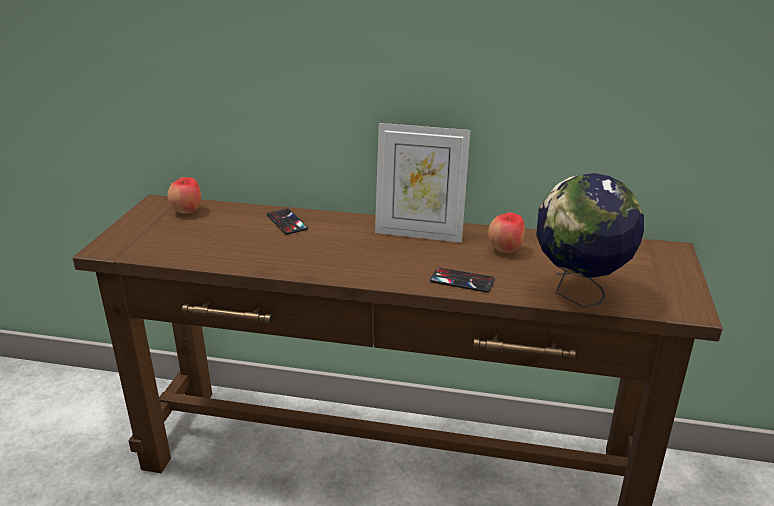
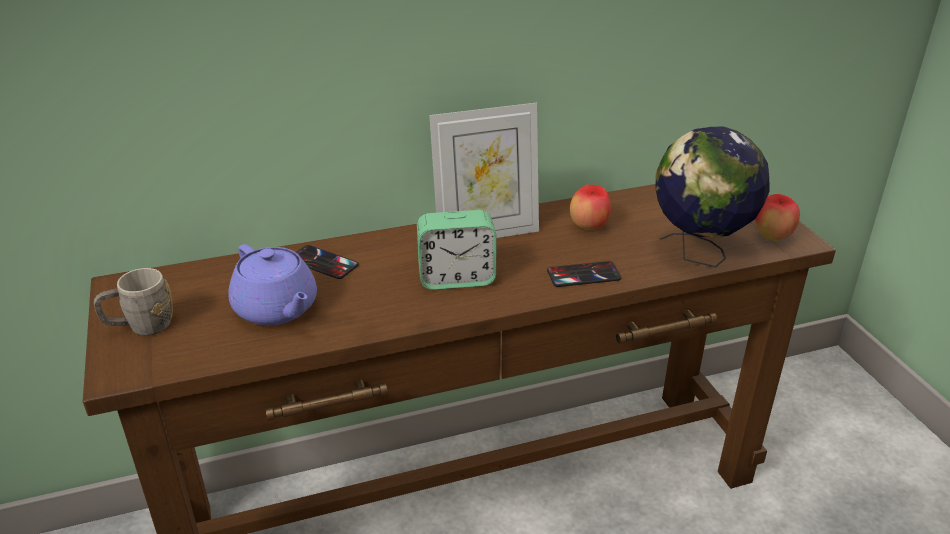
camera: 30 degrees left, 5 degrees up
apple [167,177,201,214] -> apple moved to [755,194,800,241]
none -> grey mug [94,268,173,336]
none -> purple teapot [228,244,317,326]
none -> alarm clock [417,210,497,290]

